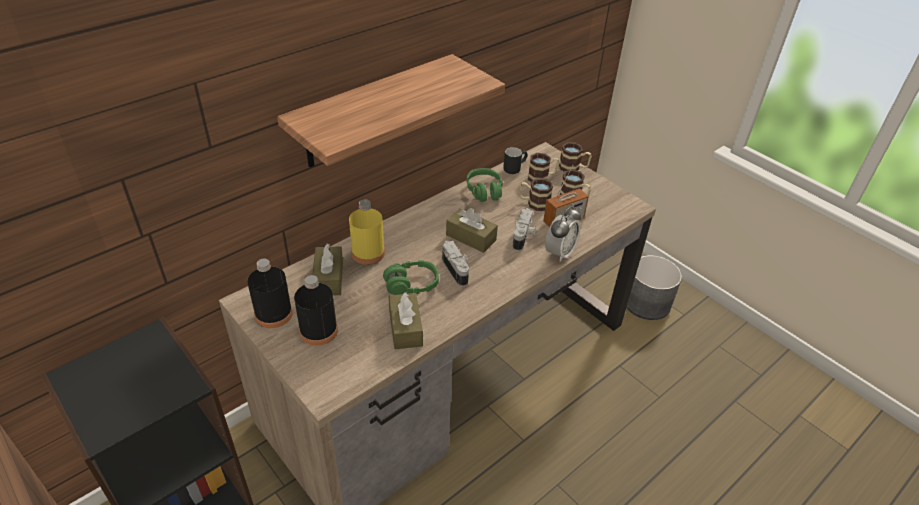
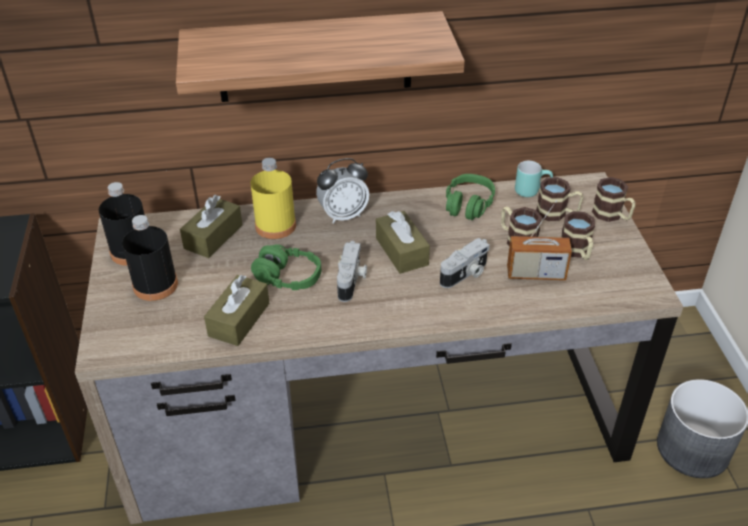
camera: 35 degrees right, 0 degrees up
black mug [503,147,527,174] -> turquoise mug [515,161,553,197]
alarm clock [545,206,581,262] -> alarm clock moved to [316,158,369,224]

